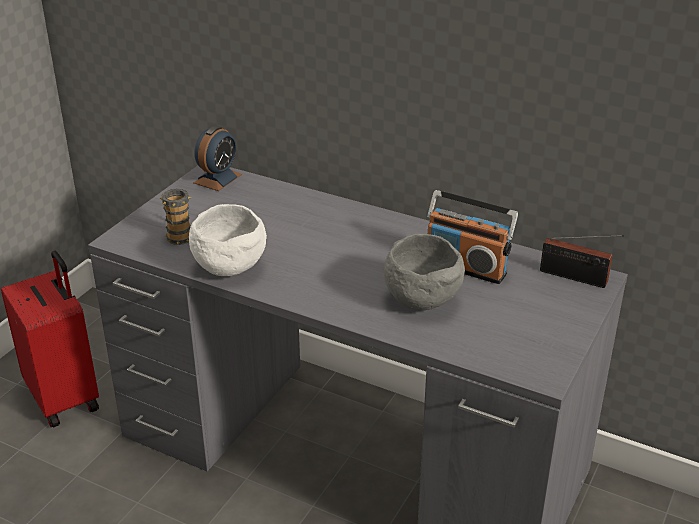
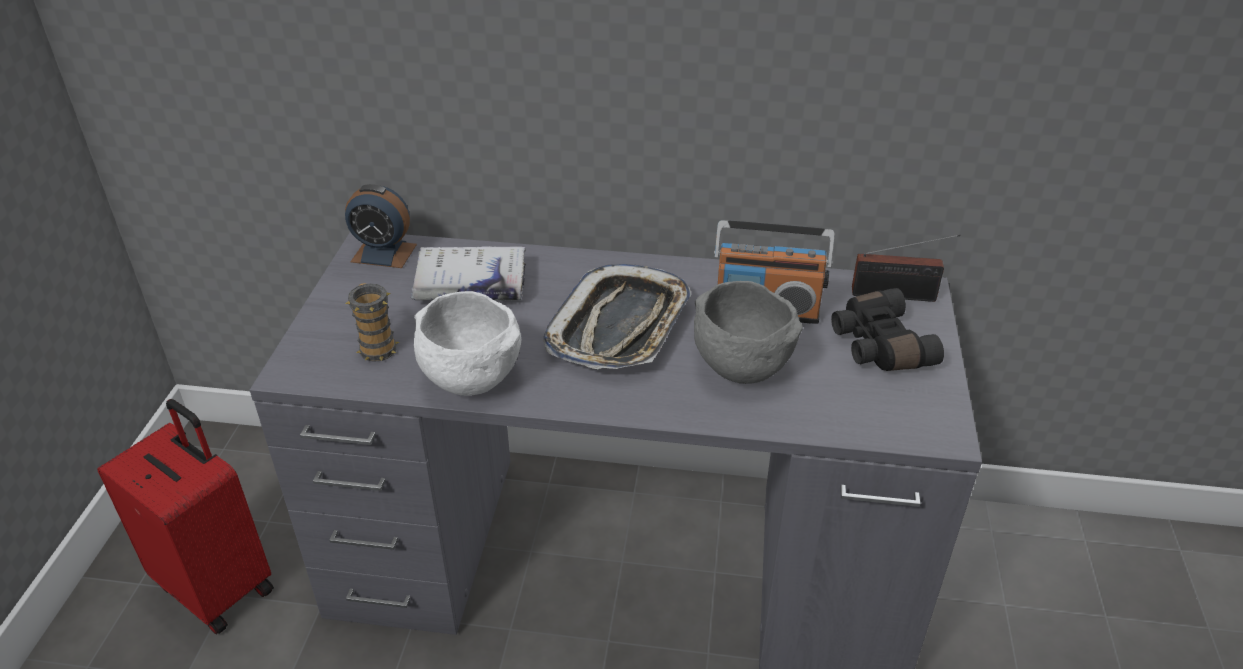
camera: 20 degrees left, 5 degrees up
alarm clock [193,126,242,191] -> alarm clock turned 90 degrees clockwise [345,184,417,268]
none -> white book [410,246,526,300]
none -> tray [544,264,691,369]
none -> black binoculars [831,288,944,371]

